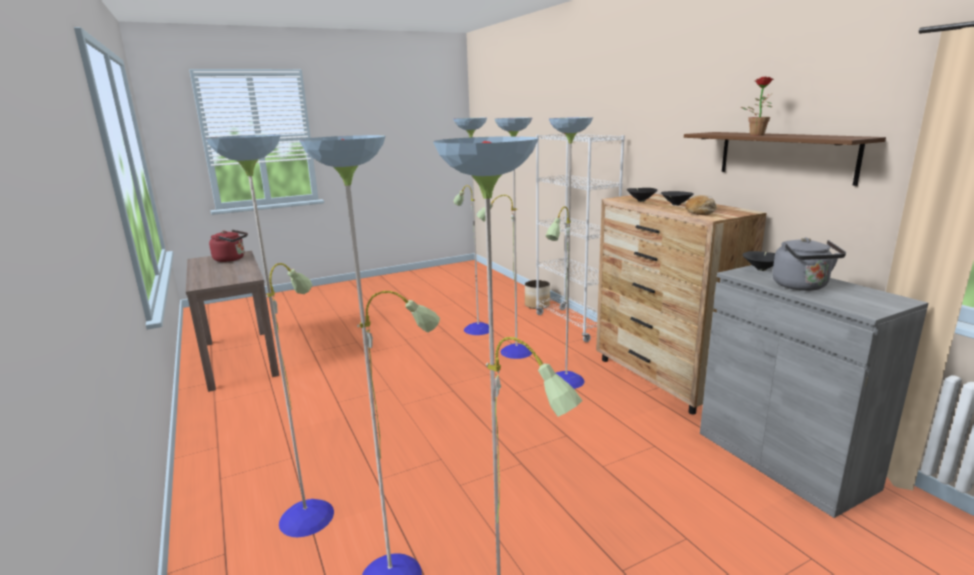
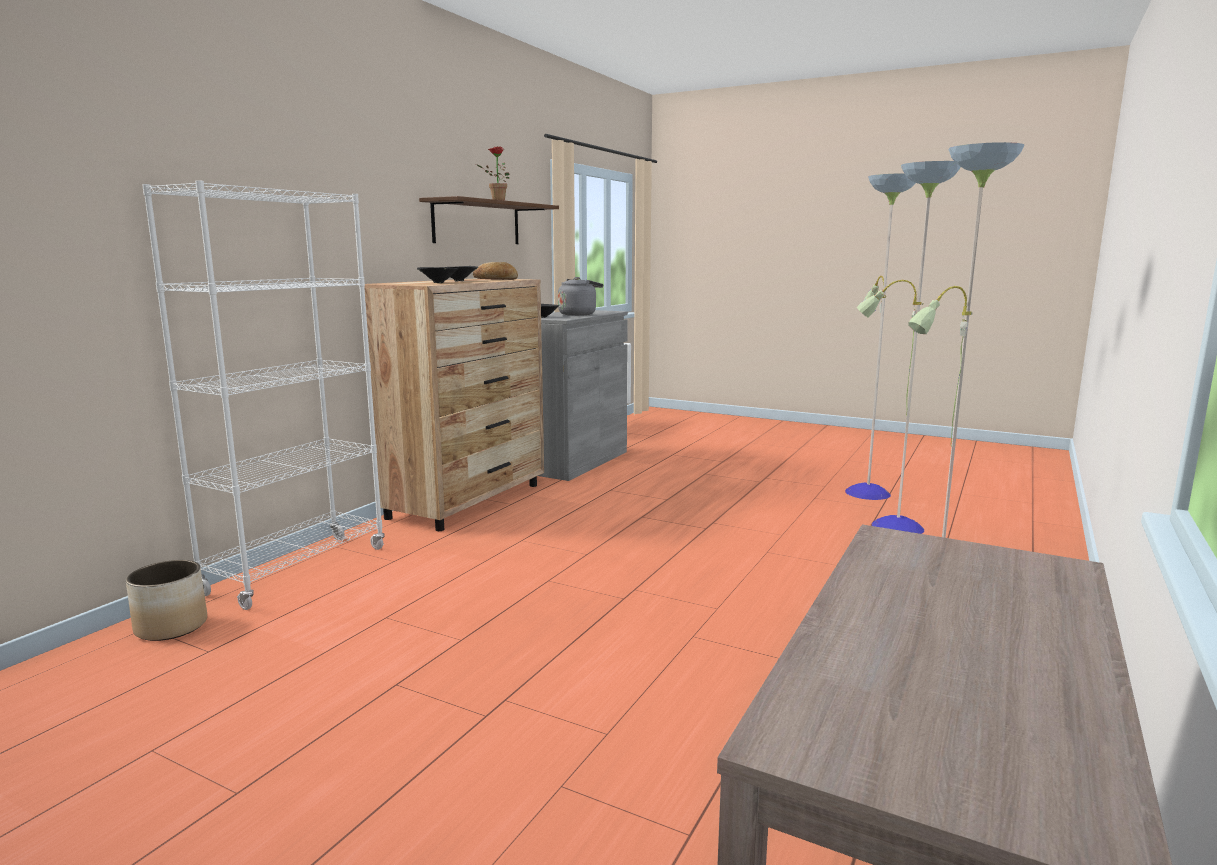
camera: 125 degrees left, 5 degrees down
red kettle [209,230,248,262] -> none
floor lamp [453,117,593,389] -> none

